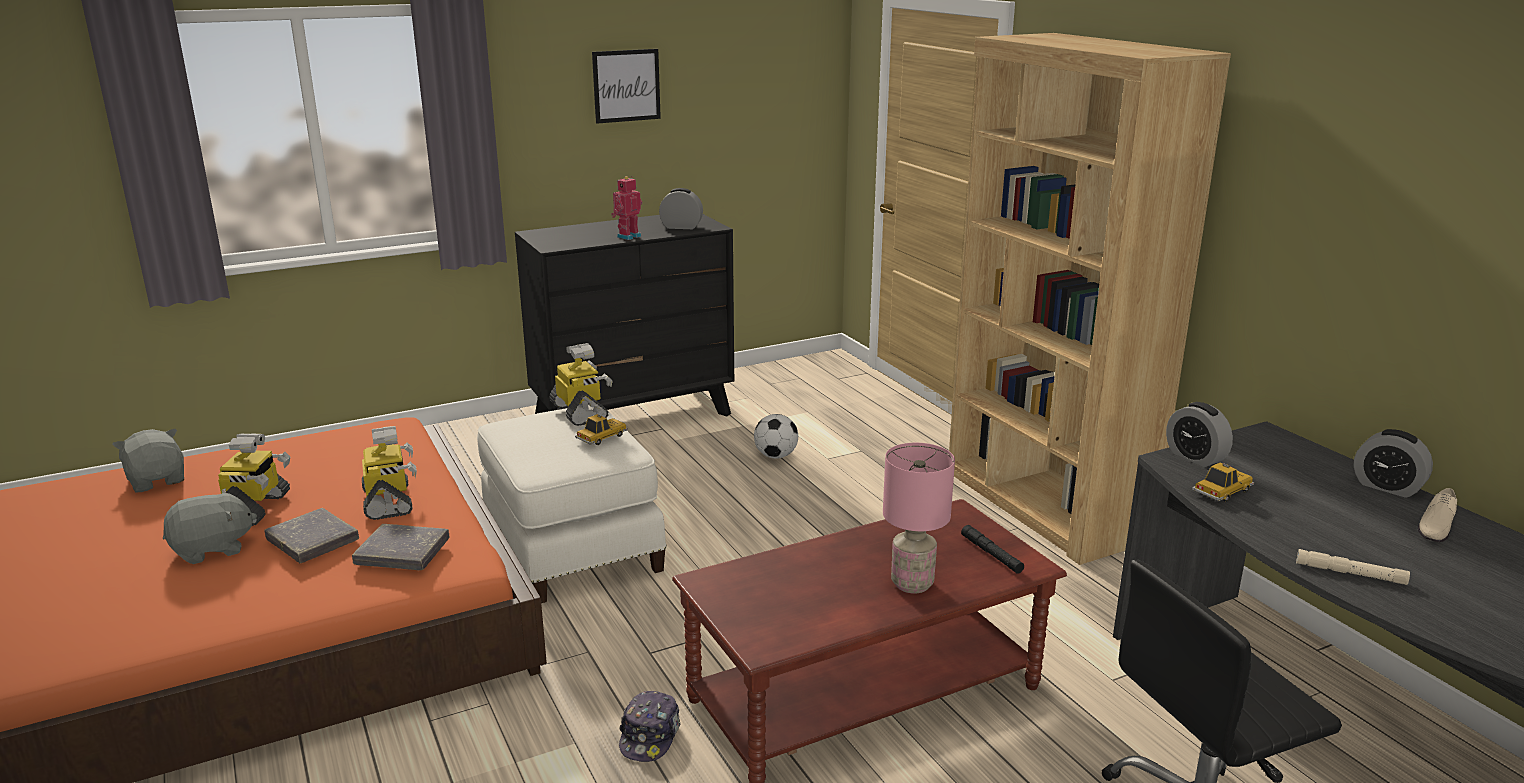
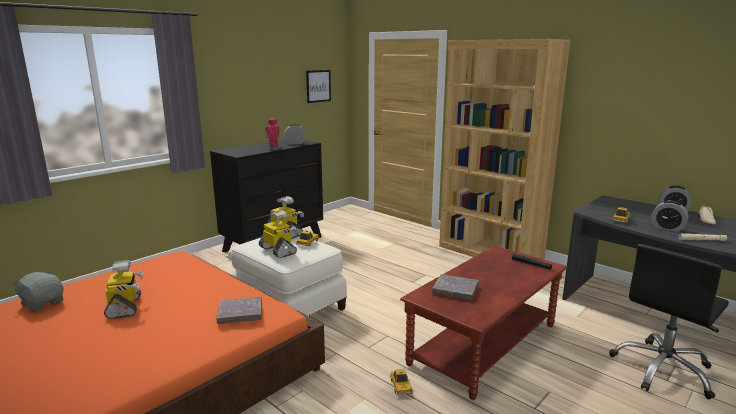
camera: 20 degrees left, 5 degrees down
grey plush toy [163,489,257,564] -> none
grey book [264,508,359,563] -> grey book moved to [432,274,478,300]
toy robot [362,426,417,520] -> toy robot moved to [259,210,299,258]
picture [592,49,661,124] -> picture moved to [306,70,331,103]
cap [619,691,681,762] -> toy car [390,369,413,395]
football [754,414,798,459] -> none
pink table lamp [883,443,955,594] -> none
alarm clock [1166,402,1233,467] -> alarm clock moved to [651,200,688,232]

